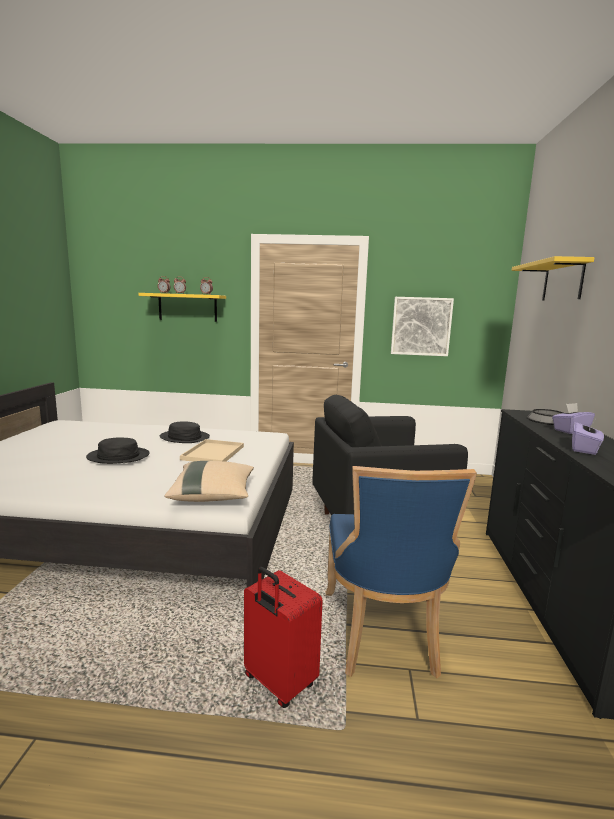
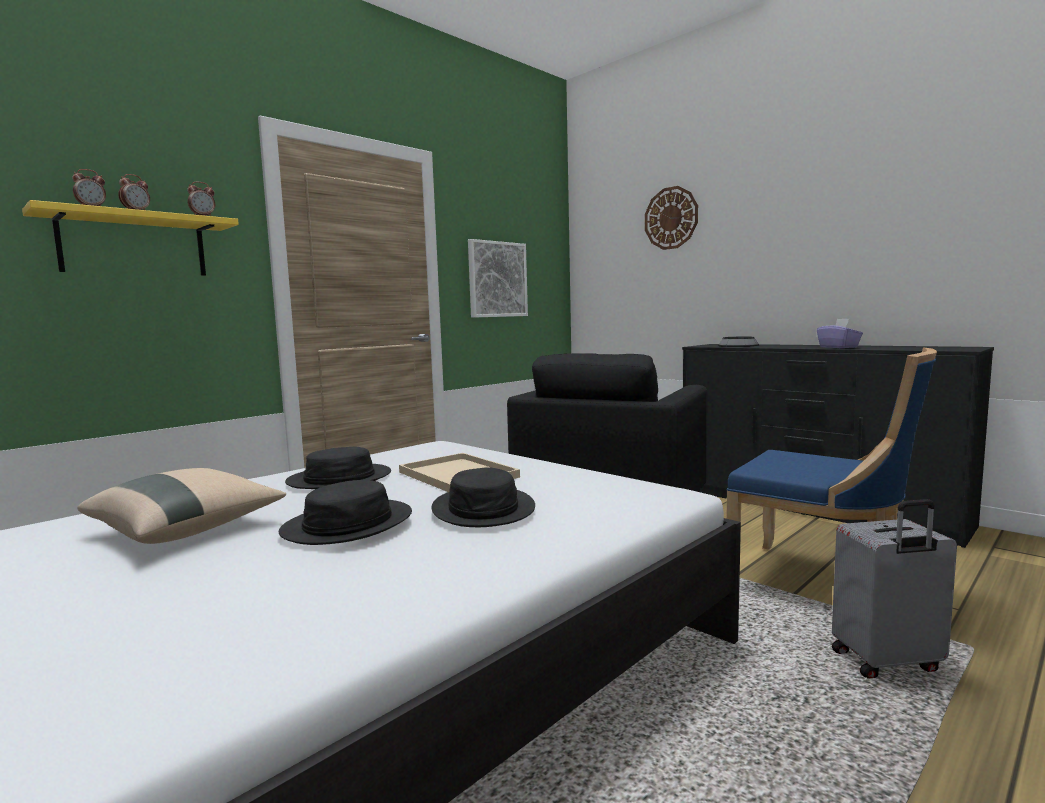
camera: 50 degrees left, 5 degrees down
beige pillow [165,461,254,502] -> beige pillow moved to [77,468,286,544]
red suitcase [244,567,323,708] -> grey suitcase [832,499,957,679]
yellow shelf [512,256,595,300] -> wall clock [645,186,698,250]
purple tissue box [552,403,595,434] -> none
none -> black hat [432,467,535,527]

